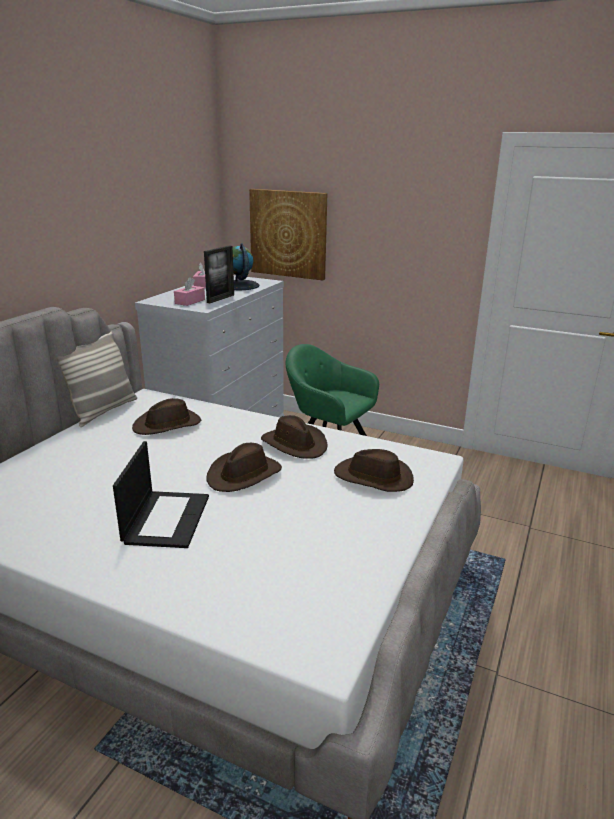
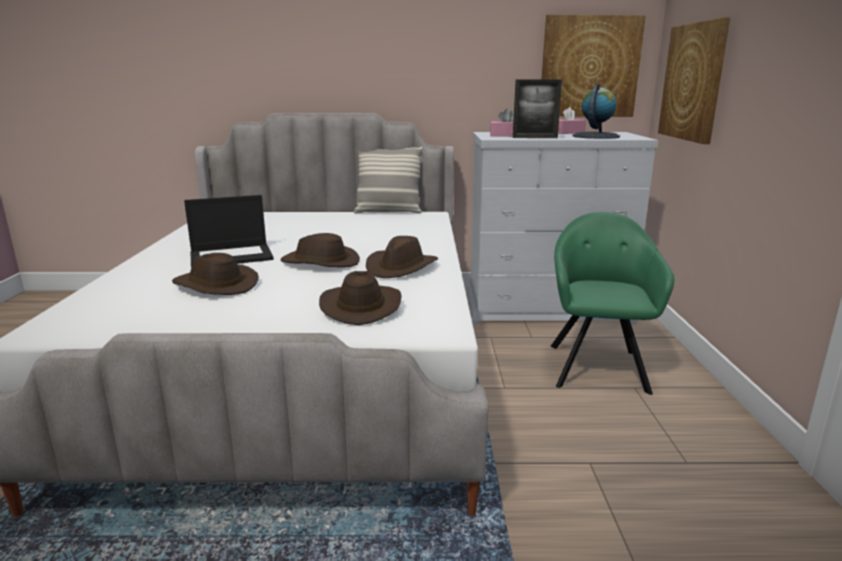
camera: 65 degrees right, 5 degrees down
brown hat [132,398,201,435] -> brown hat moved to [172,253,259,295]
none -> picture [541,15,646,117]

